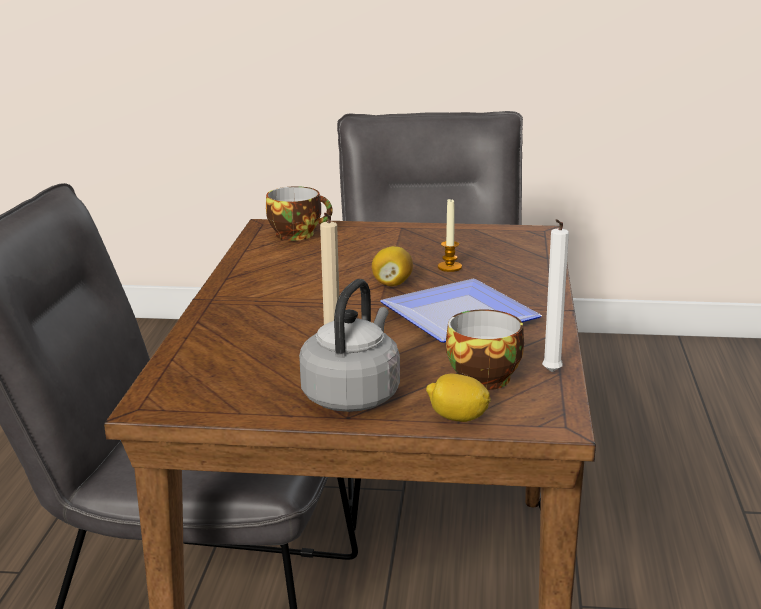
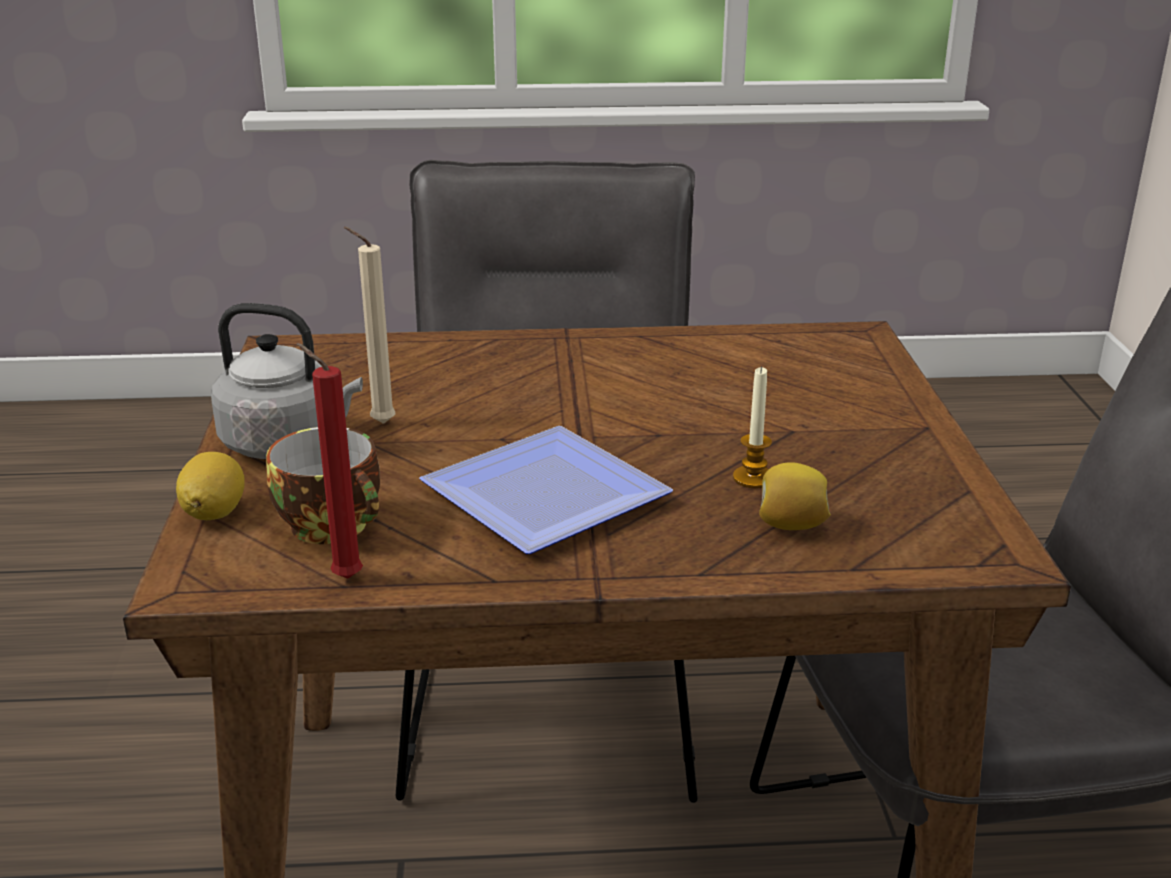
camera: 80 degrees right, 5 degrees up
cup [266,186,333,241] -> none
lemon [372,246,413,286] -> lemon moved to [759,462,831,530]
white candle [542,219,569,372] -> red candle [296,343,363,579]

